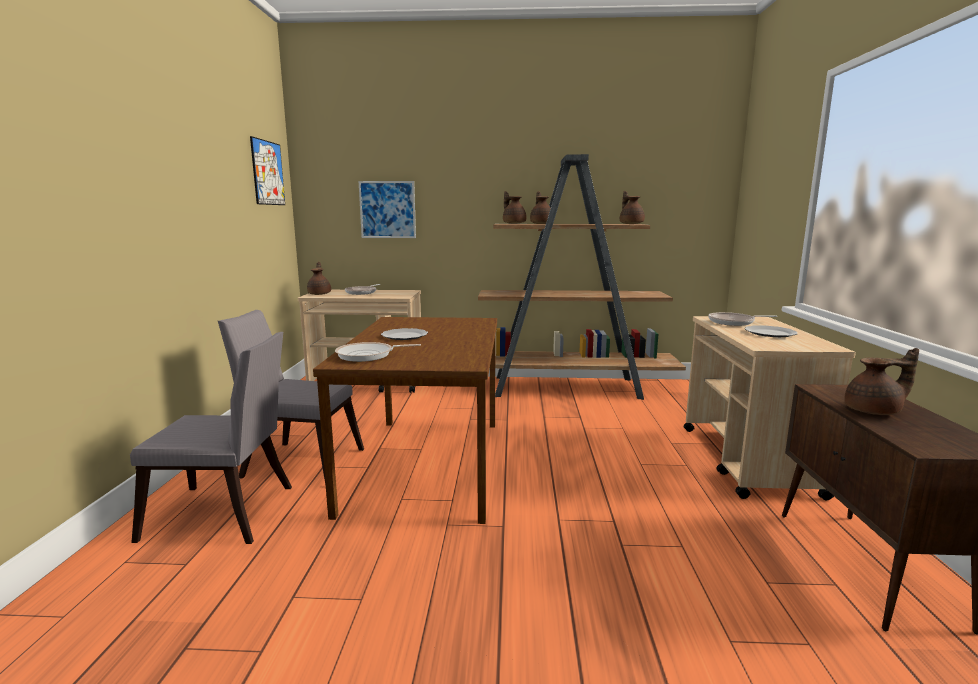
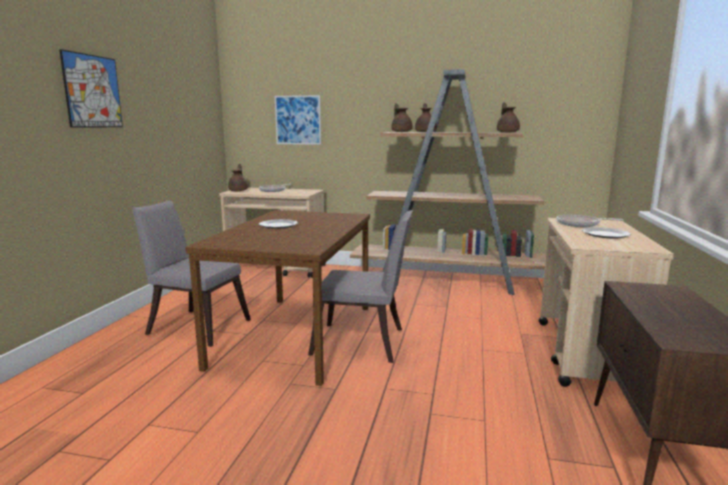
camera: 10 degrees right, 0 degrees up
grey chair [130,332,292,544] -> grey chair moved to [308,210,413,363]
picture [250,136,285,205] -> picture moved to [59,49,123,127]
frying pan [335,342,421,362] -> none
brown teapot [845,348,919,415] -> none

